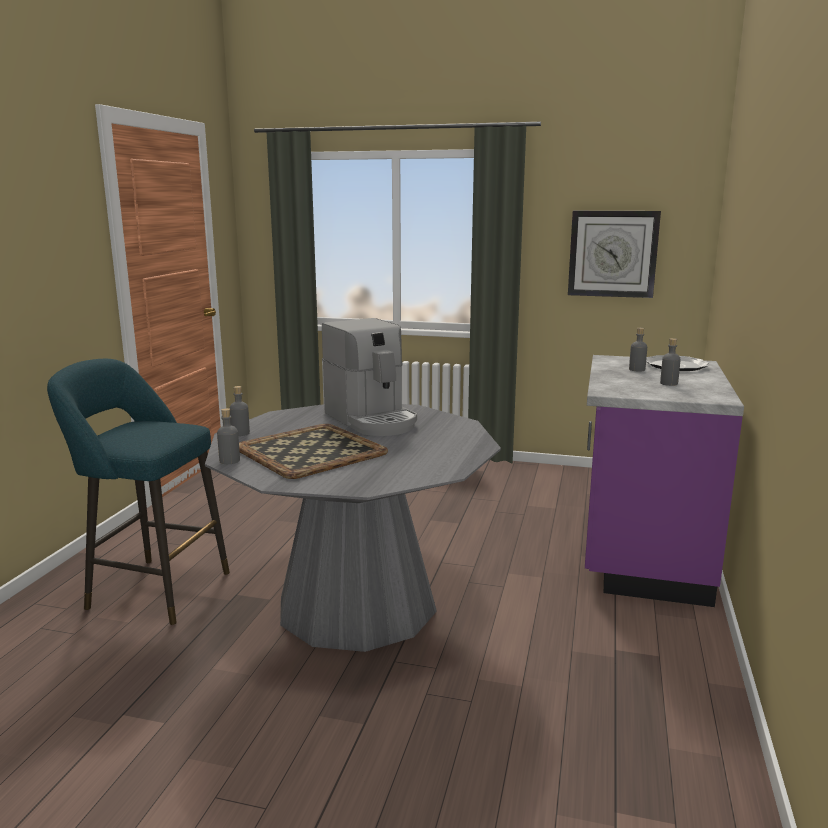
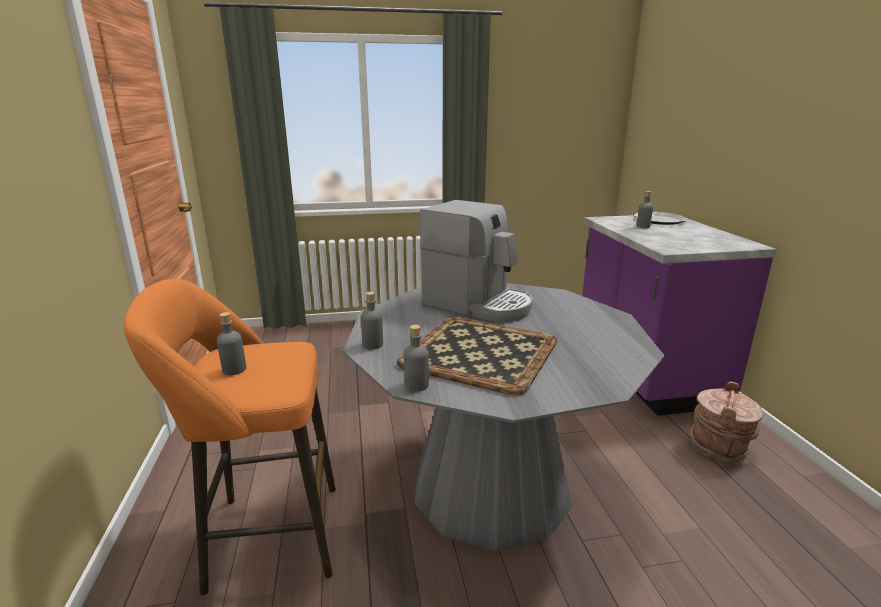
camera: 25 degrees left, 5 degrees up
turquoise stool [47,359,230,625] -> orange stool [124,279,336,595]
wall clock [568,211,661,298] -> none
grey bottle [660,338,681,386] -> grey bottle moved to [217,312,246,375]
none -> brown bucket [690,381,763,462]

